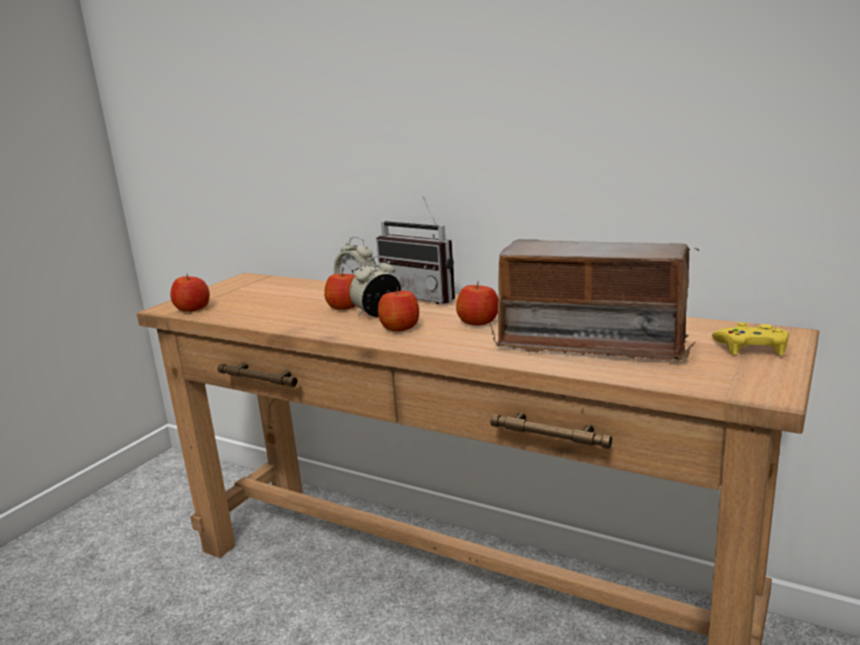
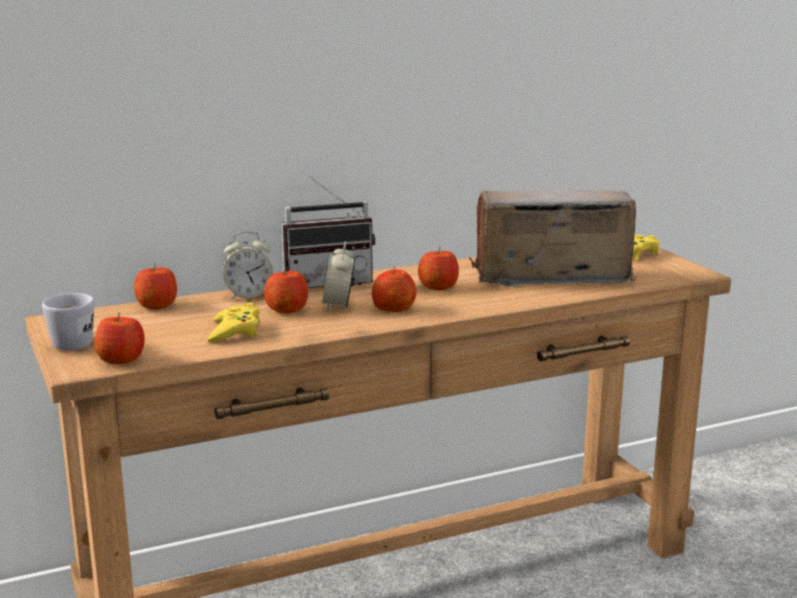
camera: 55 degrees left, 0 degrees up
radio [490,239,699,361] -> radio turned 150 degrees counterclockwise [469,190,637,287]
none -> white mug [42,293,94,351]
none -> apple [134,263,177,309]
none -> yellow game controller [207,303,260,342]

